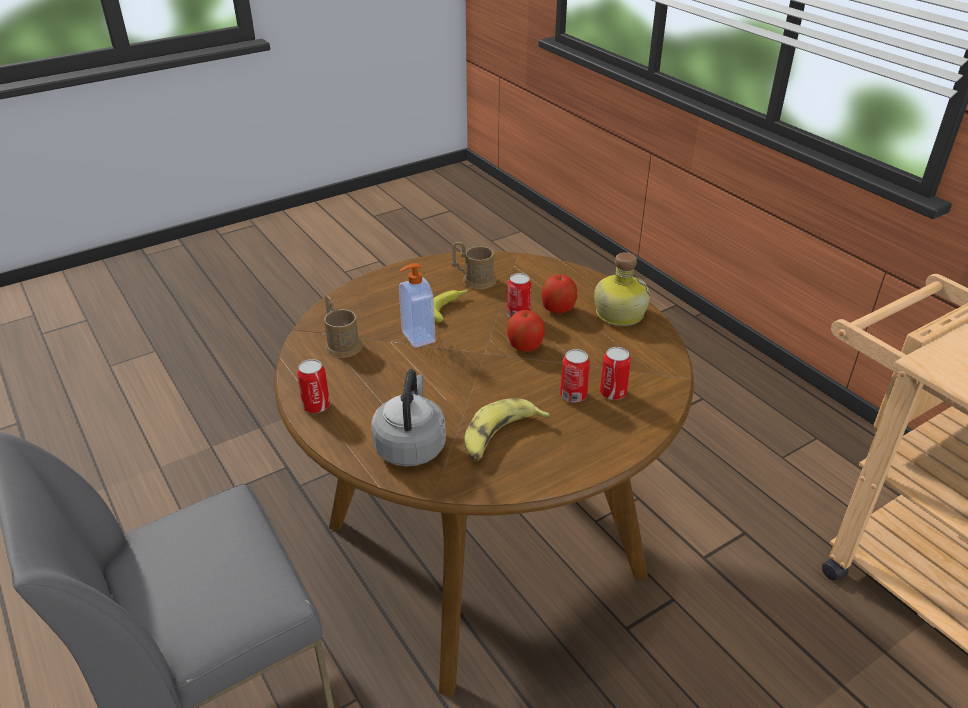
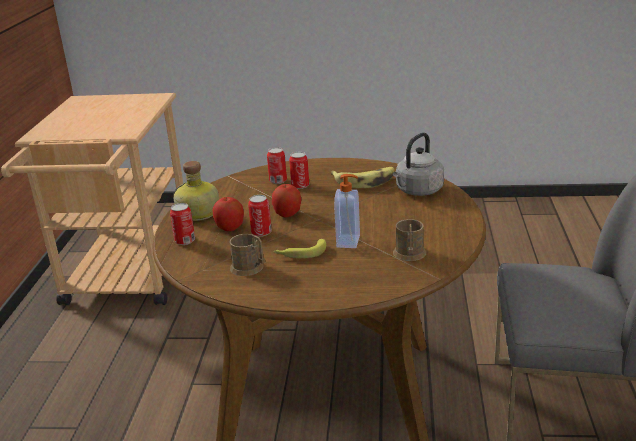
camera: 140 degrees left, 10 degrees down
can [297,359,330,413] -> can moved to [170,203,195,245]

